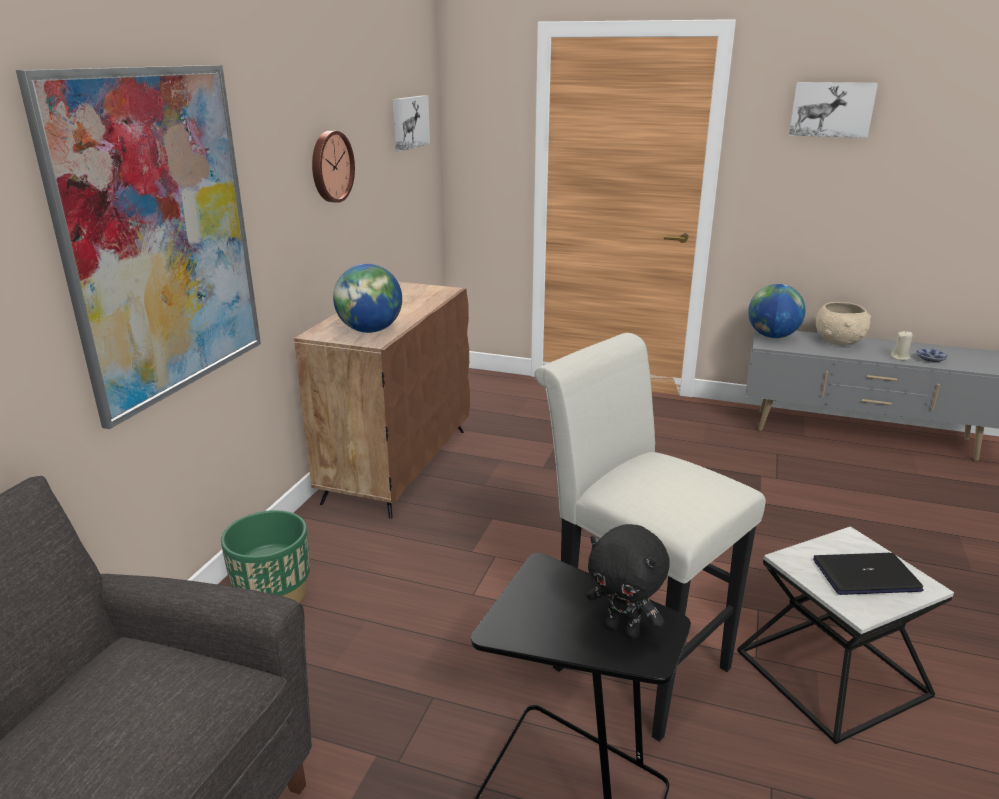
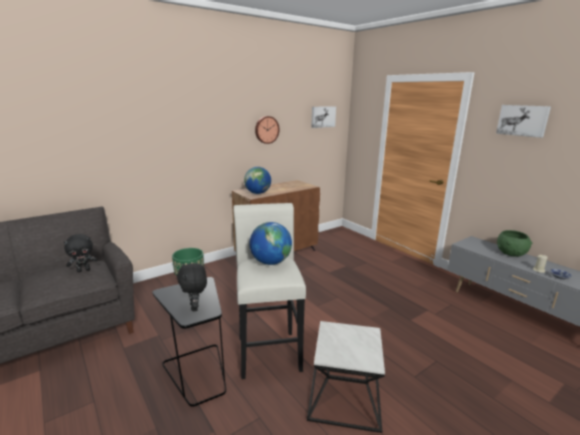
camera: 35 degrees right, 5 degrees down
picture [16,65,261,429] -> none
globe [748,284,805,338] -> globe moved to [249,222,292,265]
laptop [813,553,924,595] -> none
beige bowl [816,302,871,345] -> green bowl [497,230,532,257]
none -> black plush toy [64,234,97,272]

